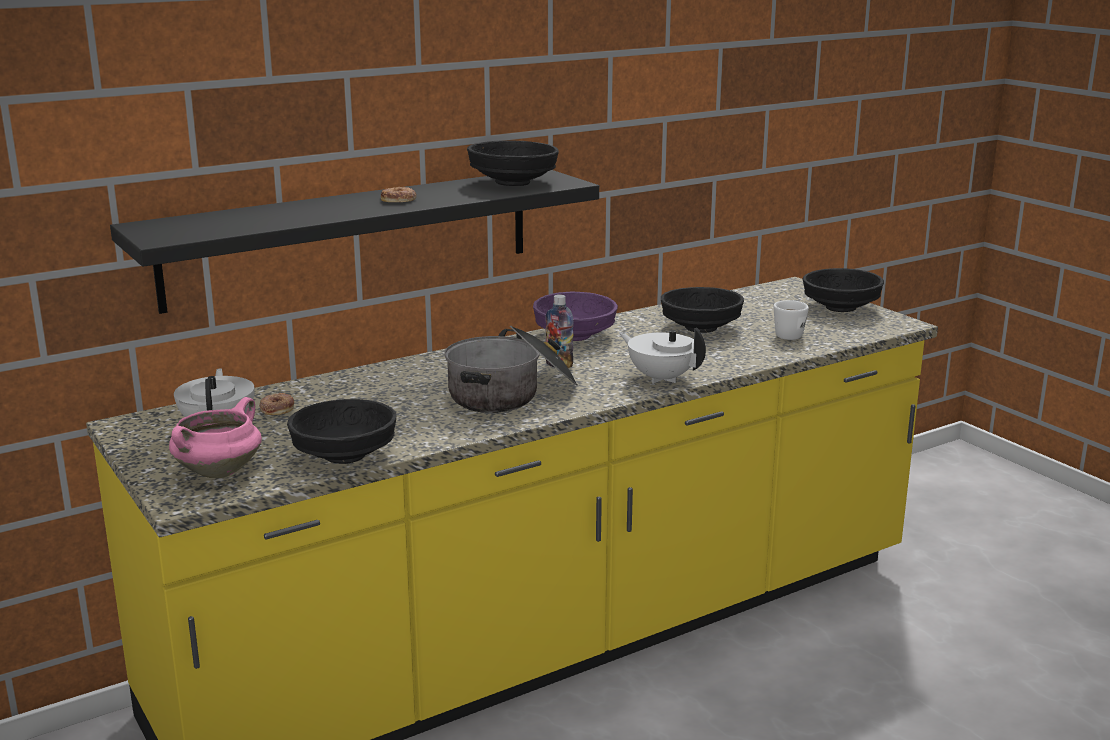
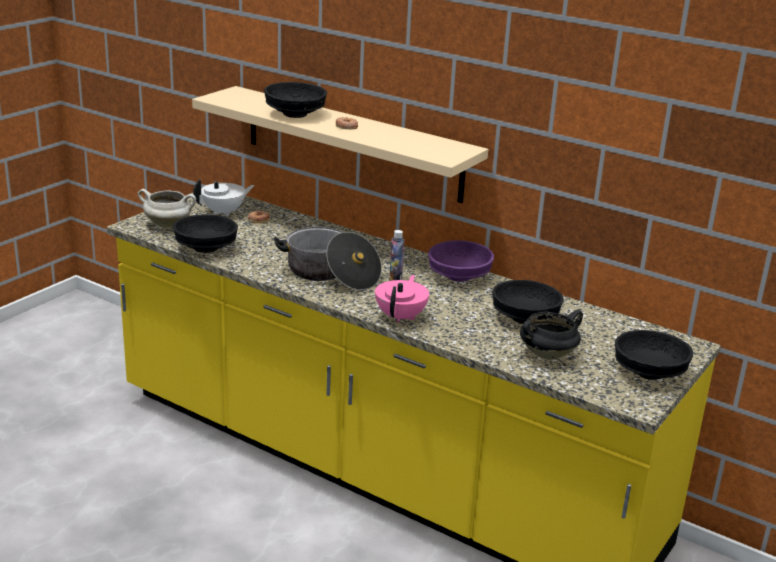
camera: 65 degrees right, 5 degrees up
black shelf [110,170,599,314] -> beige shelf [192,86,488,203]
pink cooking pot [169,397,262,478] -> white cooking pot [138,189,196,228]
black bowl [467,140,559,186] -> black bowl moved to [264,82,327,118]
white teapot [619,328,706,384] -> pink teapot [375,275,429,323]
white mug [774,300,809,340] -> black cooking pot [520,310,583,360]

